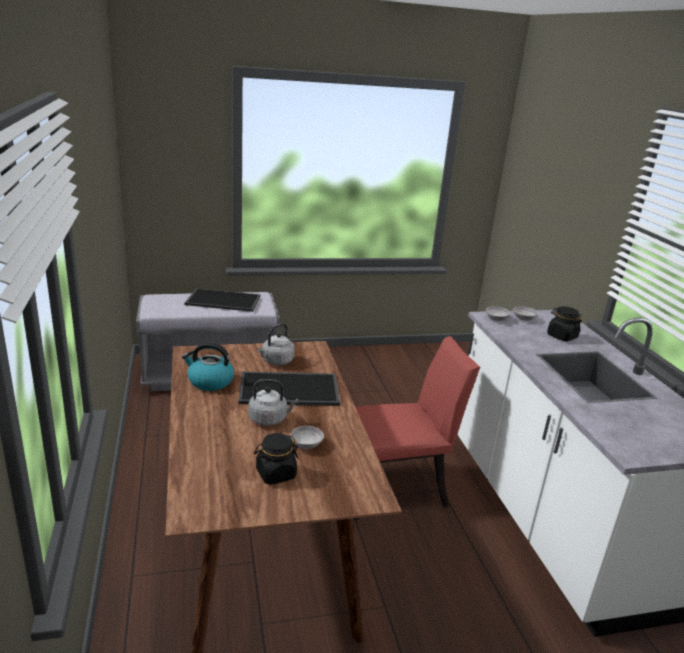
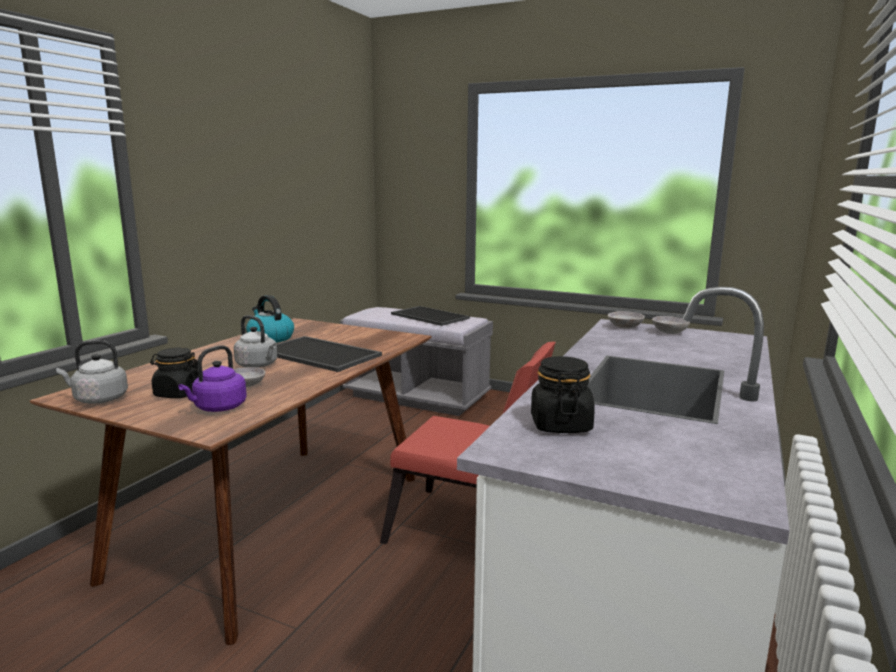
camera: 40 degrees right, 10 degrees down
grey kettle [257,323,294,365] -> grey kettle moved to [56,340,128,404]
black jar [547,306,582,341] -> black jar moved to [531,356,595,433]
none -> purple kettle [178,345,247,412]

